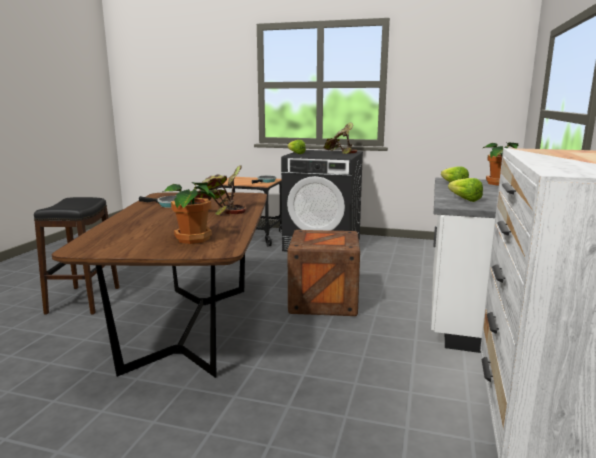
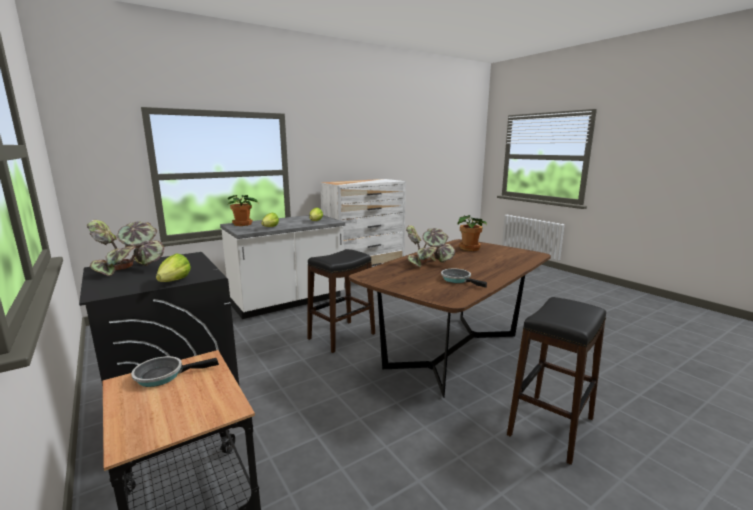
camera: 140 degrees left, 0 degrees up
crate [288,230,360,316] -> black stool [307,249,375,353]

